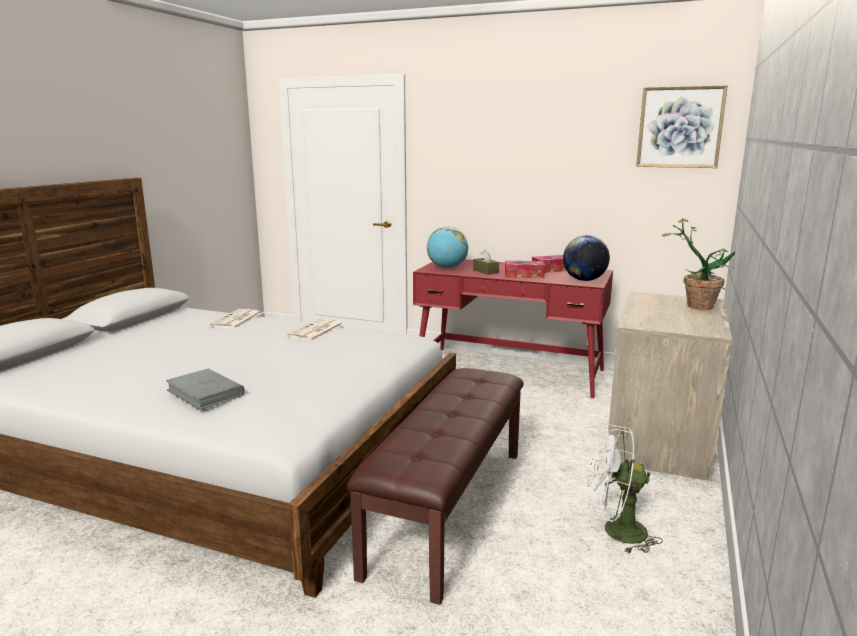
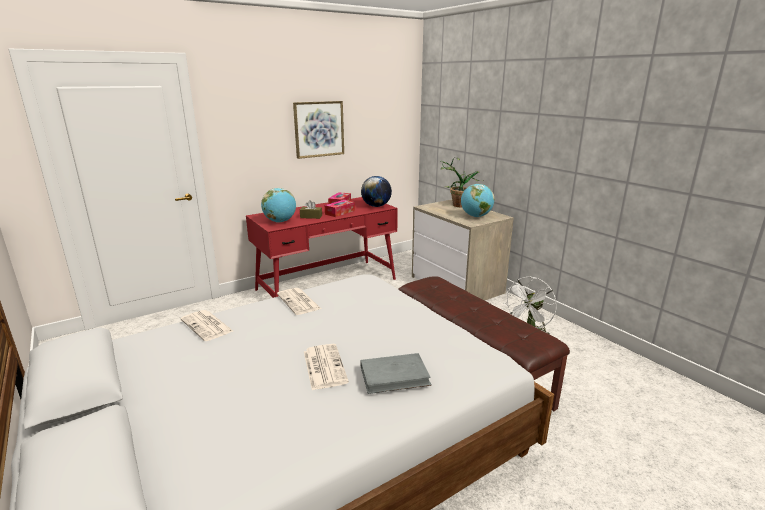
camera: 55 degrees left, 5 degrees up
picture [636,86,727,168] -> picture moved to [293,101,344,159]
none -> newspaper [304,344,349,390]
none -> globe [461,184,495,217]

